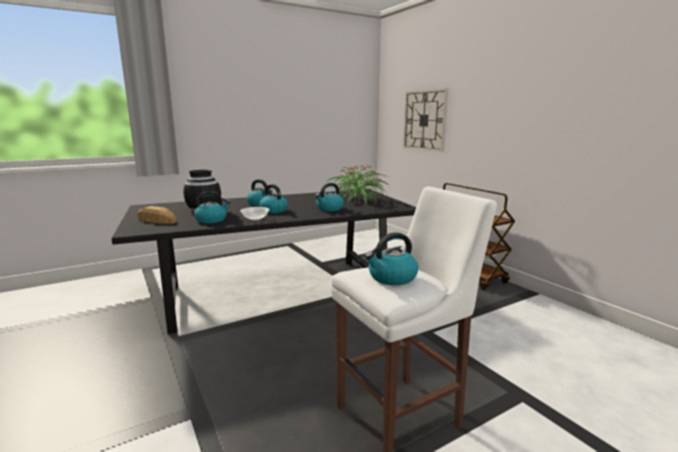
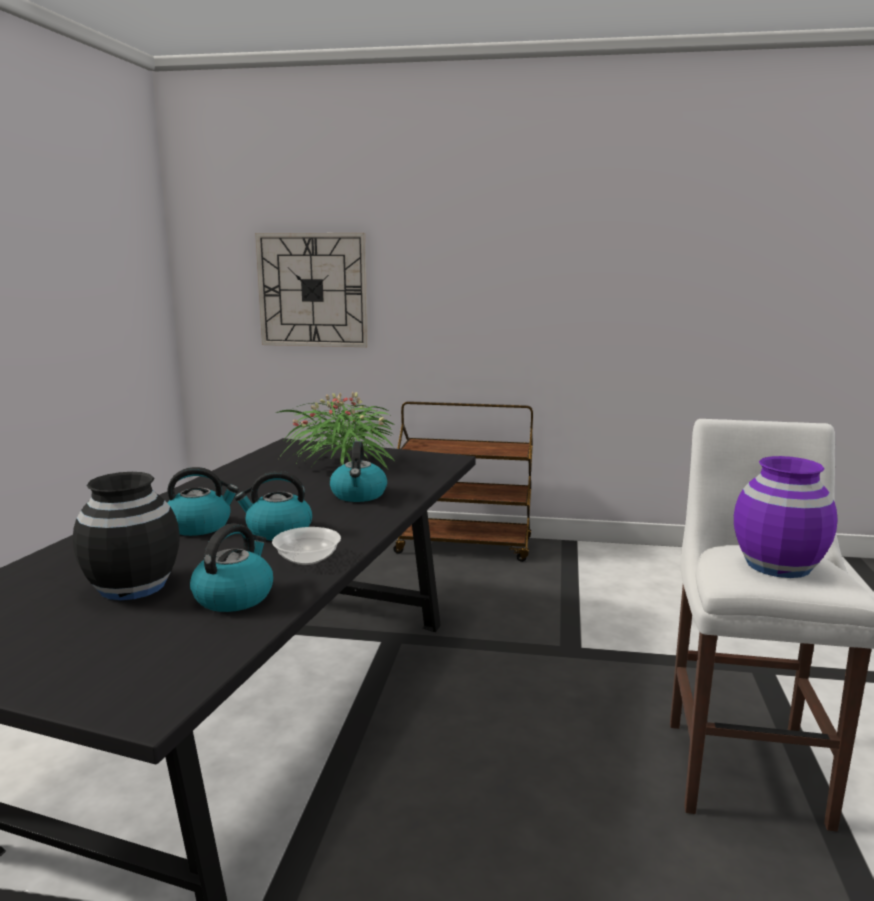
camera: 50 degrees left, 0 degrees up
bread [137,206,176,224] -> none
kettle [365,232,418,285] -> purple vase [734,456,838,578]

